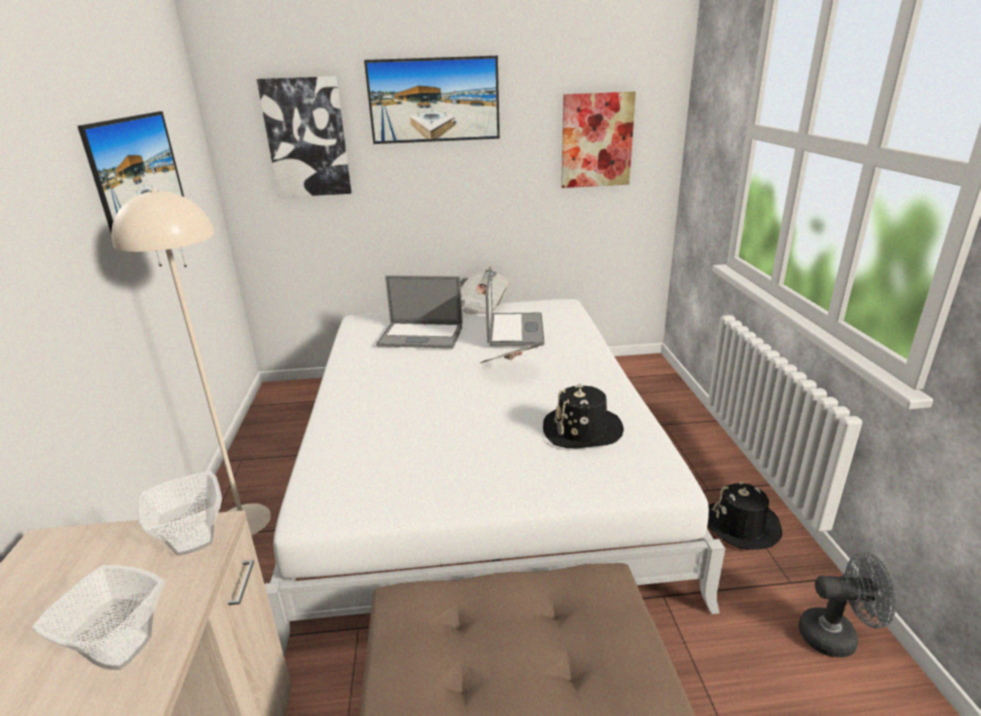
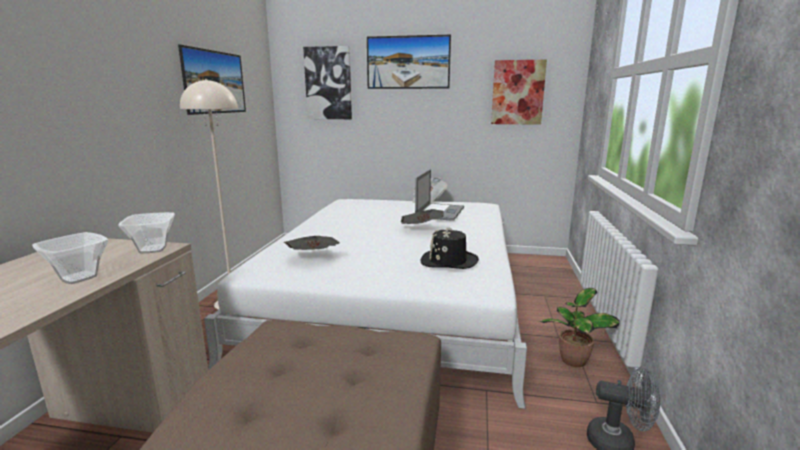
camera: 15 degrees right, 10 degrees down
laptop [376,275,463,348] -> none
black hat [707,481,782,550] -> potted plant [538,288,620,367]
none -> newspaper [283,236,340,250]

